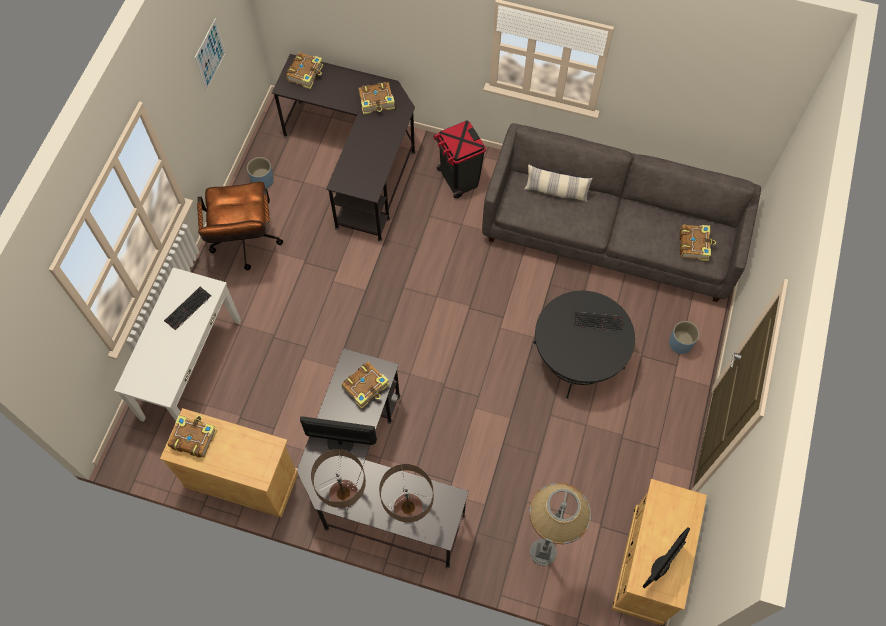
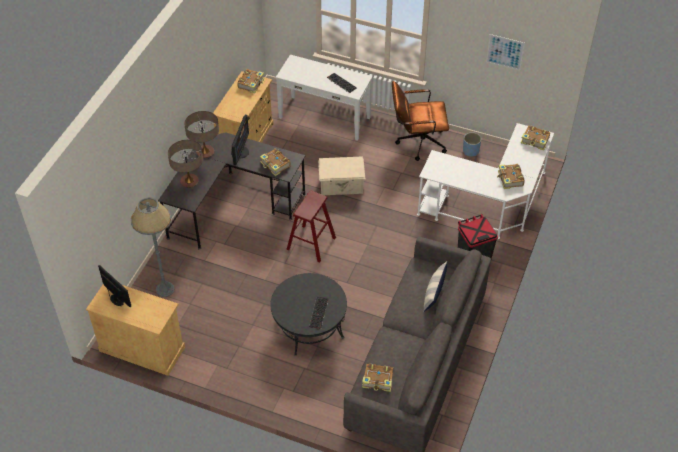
camera: 95 degrees right, 15 degrees down
black desk [272,54,416,241] -> white desk [417,123,554,239]
blue planter [669,321,699,354] -> none
none -> red stool [287,191,336,263]
none -> beige storage box [318,156,365,195]

